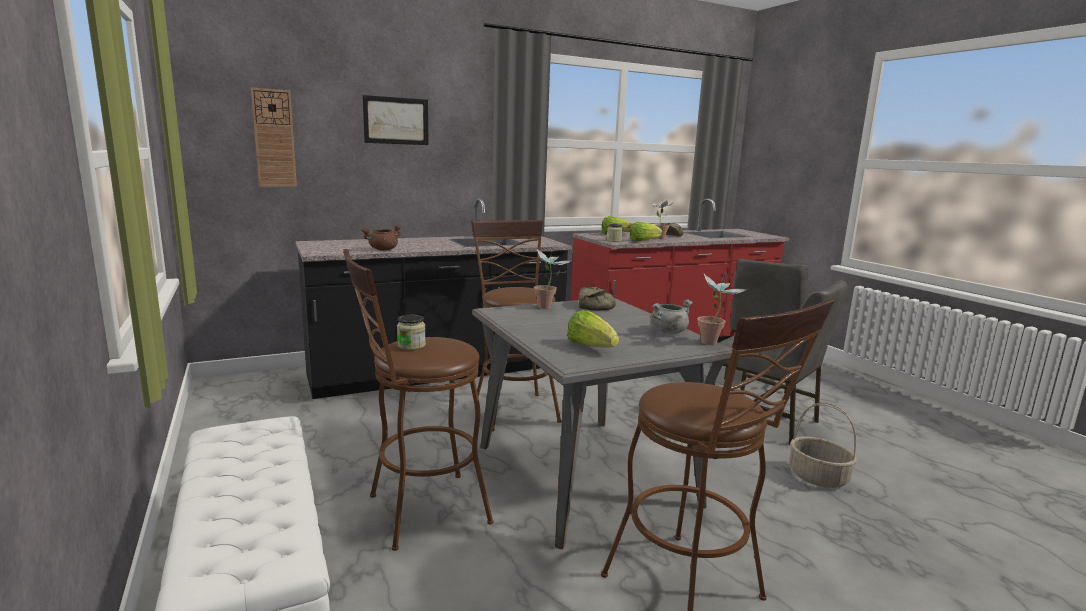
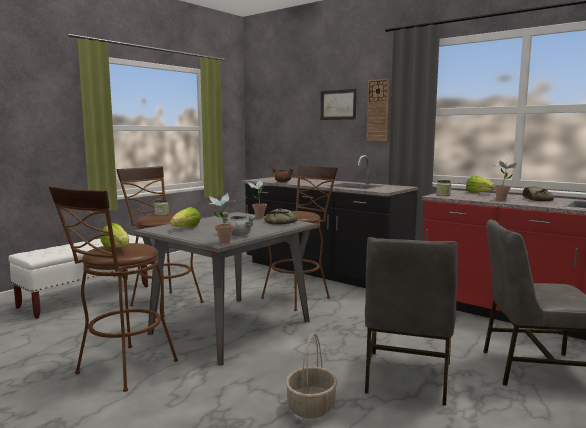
camera: 65 degrees right, 5 degrees down
wall clock [251,88,297,187] -> wall clock moved to [367,79,389,141]
lettuce [630,222,662,242] -> lettuce moved to [101,223,129,248]

